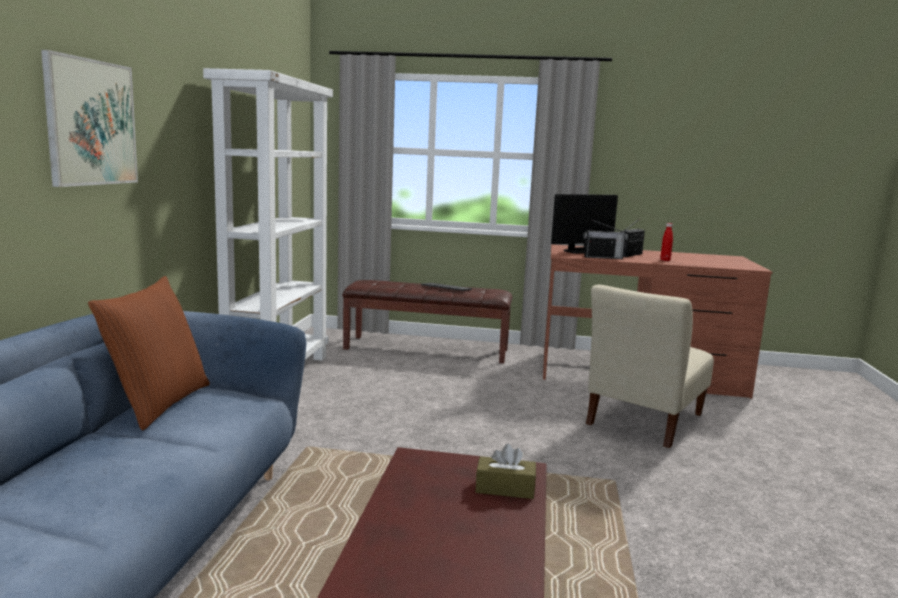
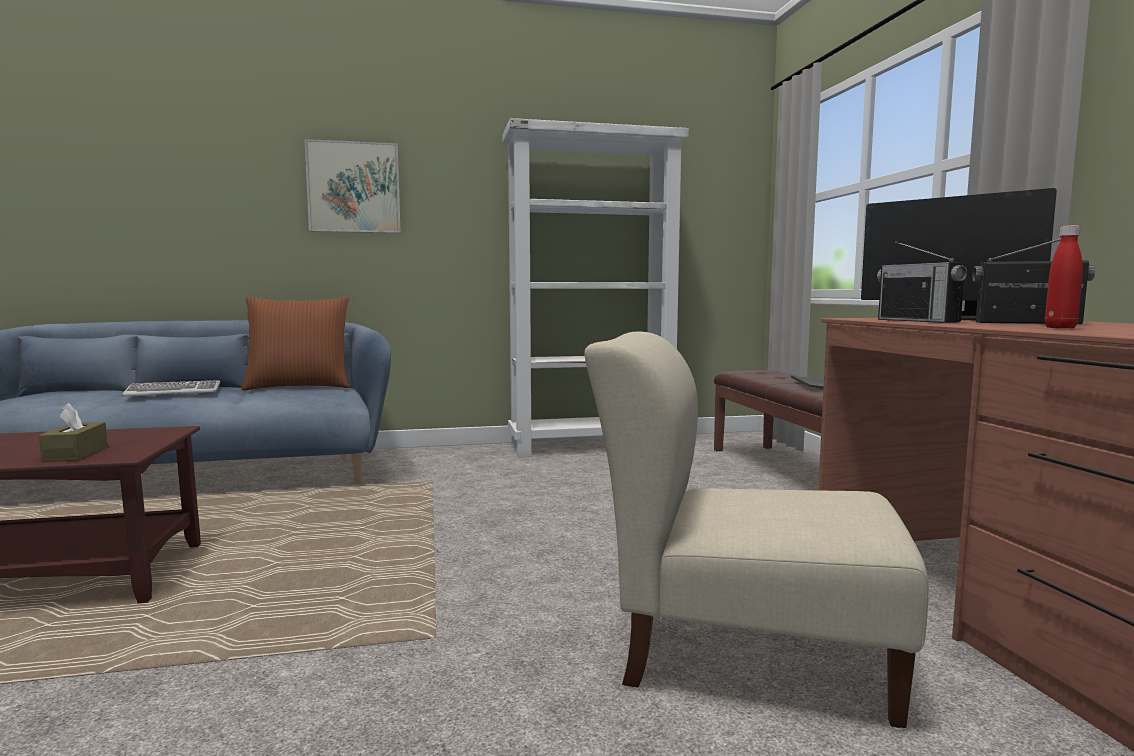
camera: 70 degrees right, 5 degrees down
none -> keyboard [121,380,220,396]

